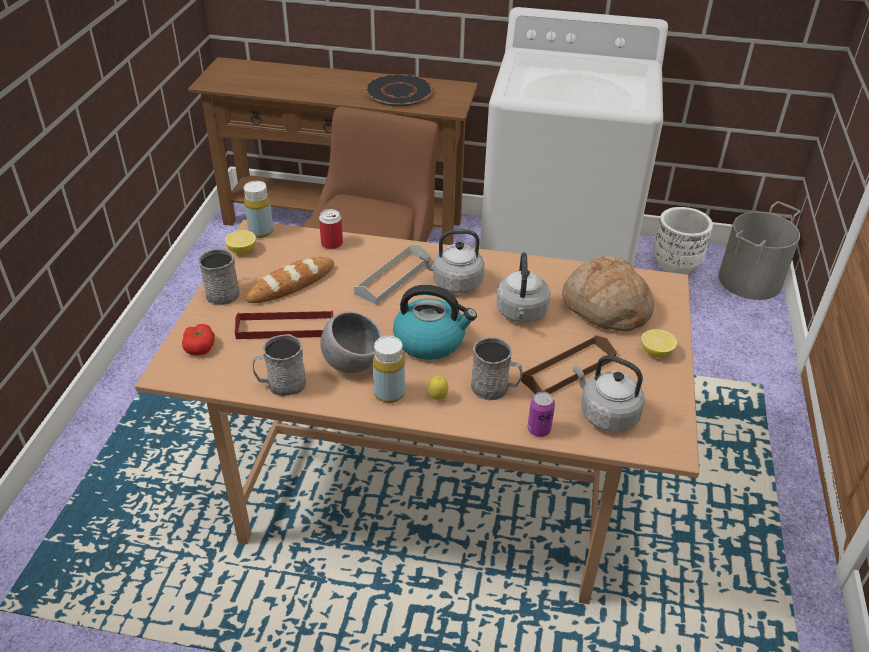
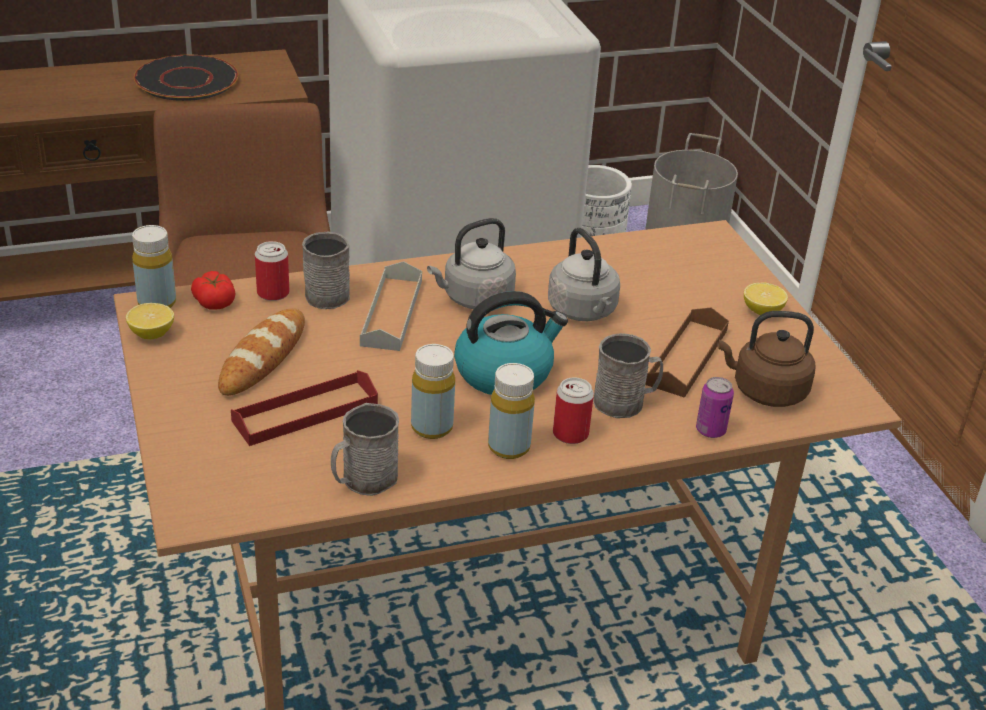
camera: 30 degrees left, 5 degrees down
tomato [182,324,215,355] -> tomato moved to [191,271,235,310]
grey mug [198,249,240,306] -> grey mug moved to [302,232,350,309]
grey bowl [320,311,382,373] -> yellow bottle [411,344,455,439]
lemon [428,376,448,400] -> can [553,377,594,444]
bread [562,256,654,331] -> none
grey kettle [573,355,645,432] -> brown kettle [717,311,816,407]

